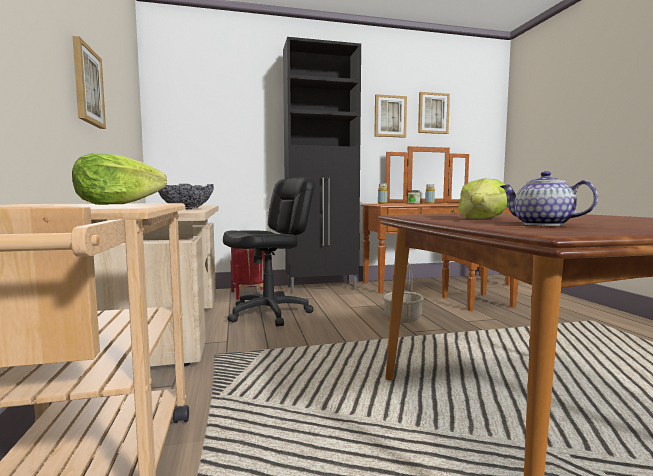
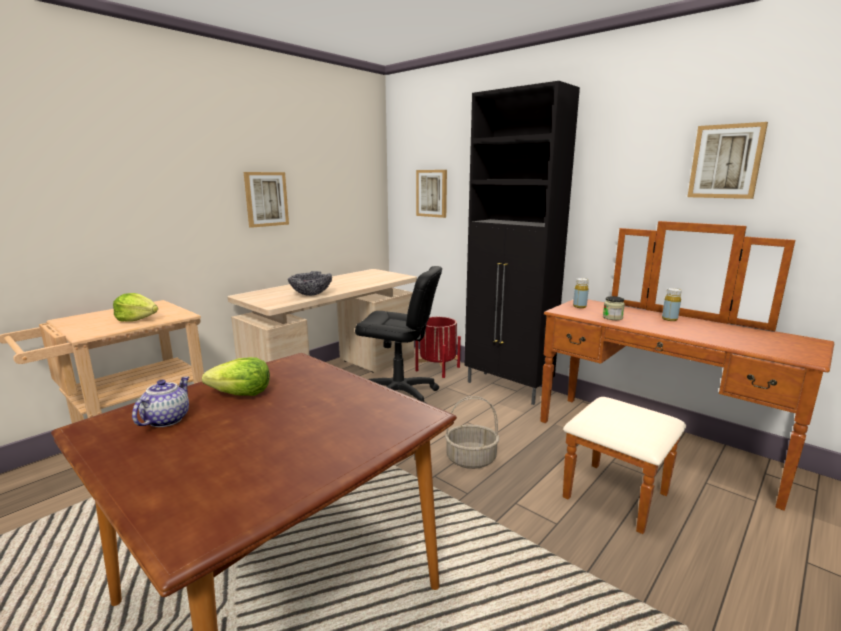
camera: 55 degrees right, 10 degrees up
picture [374,94,407,138] -> picture moved to [416,170,447,218]

